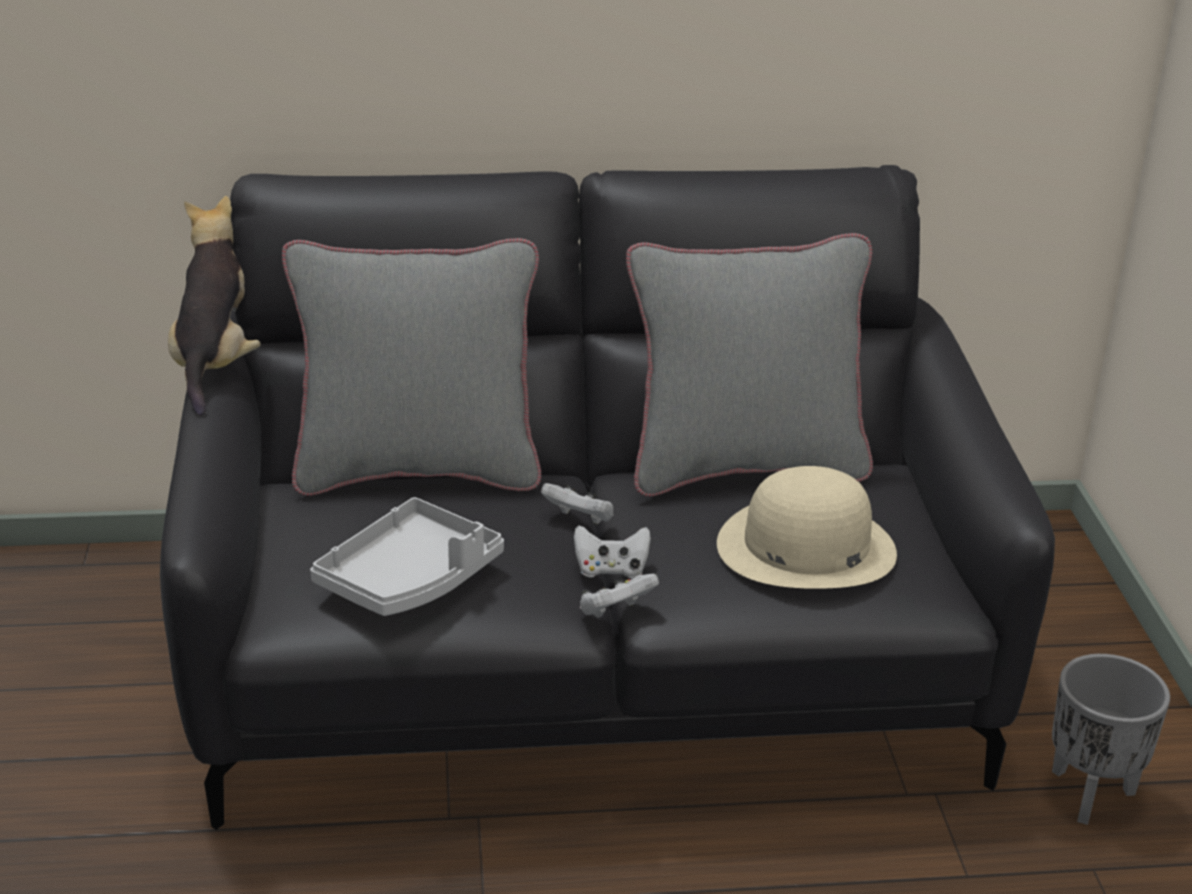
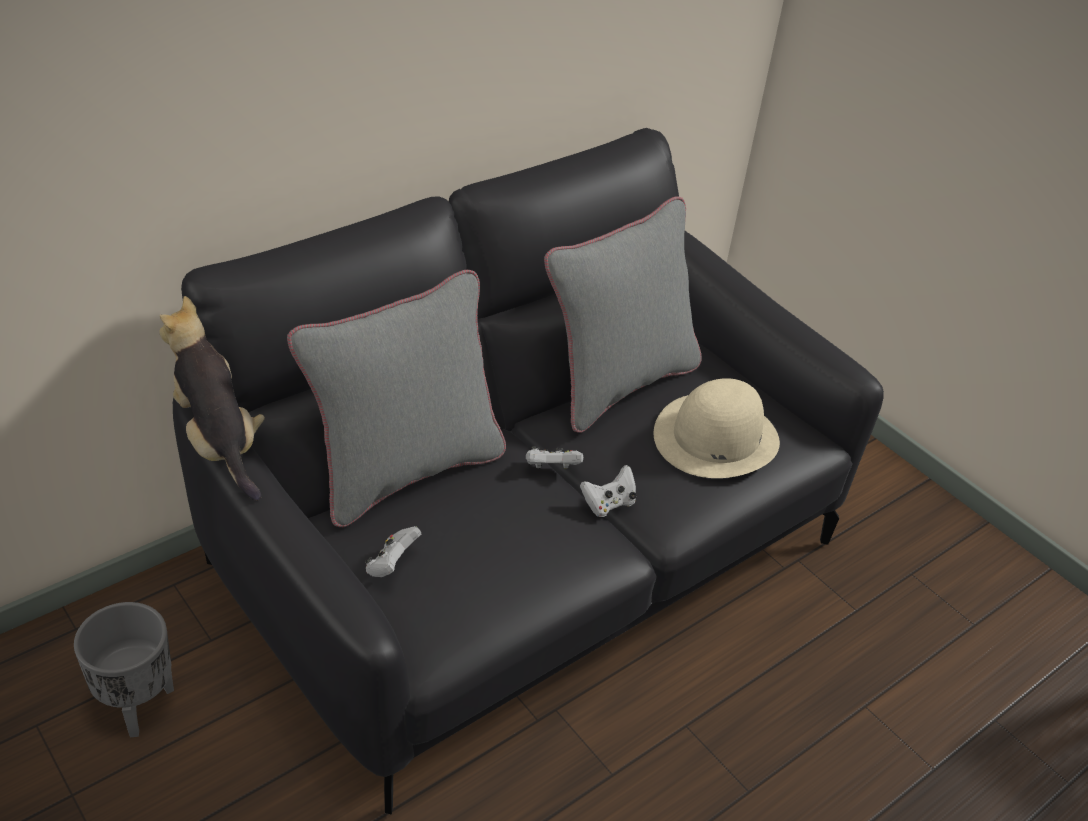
camera: 35 degrees left, 10 degrees up
grey tray [310,497,504,616] -> none
white game controller [580,574,659,618] -> white game controller moved to [365,526,421,577]
grey planter [1052,654,1170,825] -> grey planter moved to [74,602,174,737]

